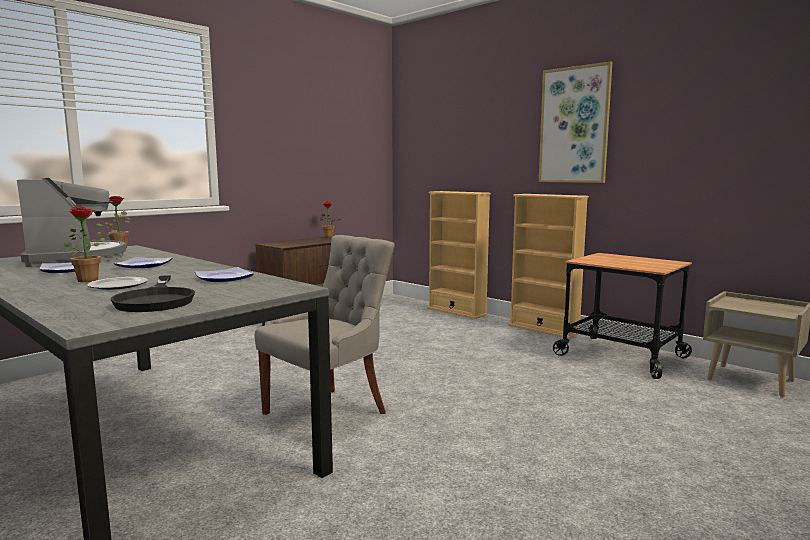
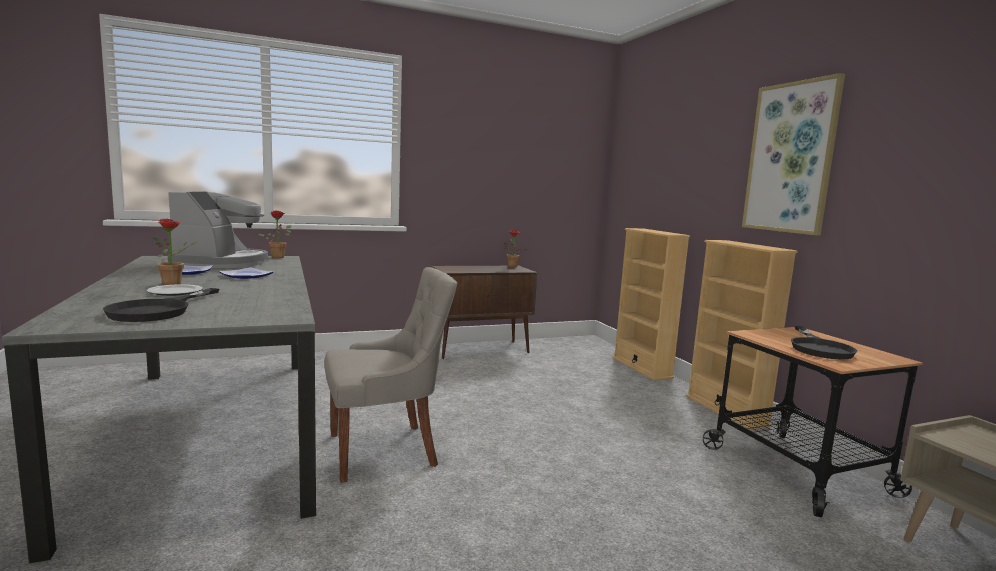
camera: 25 degrees right, 0 degrees up
plate [195,267,254,282] -> none
none -> black frying pan [791,326,857,360]

